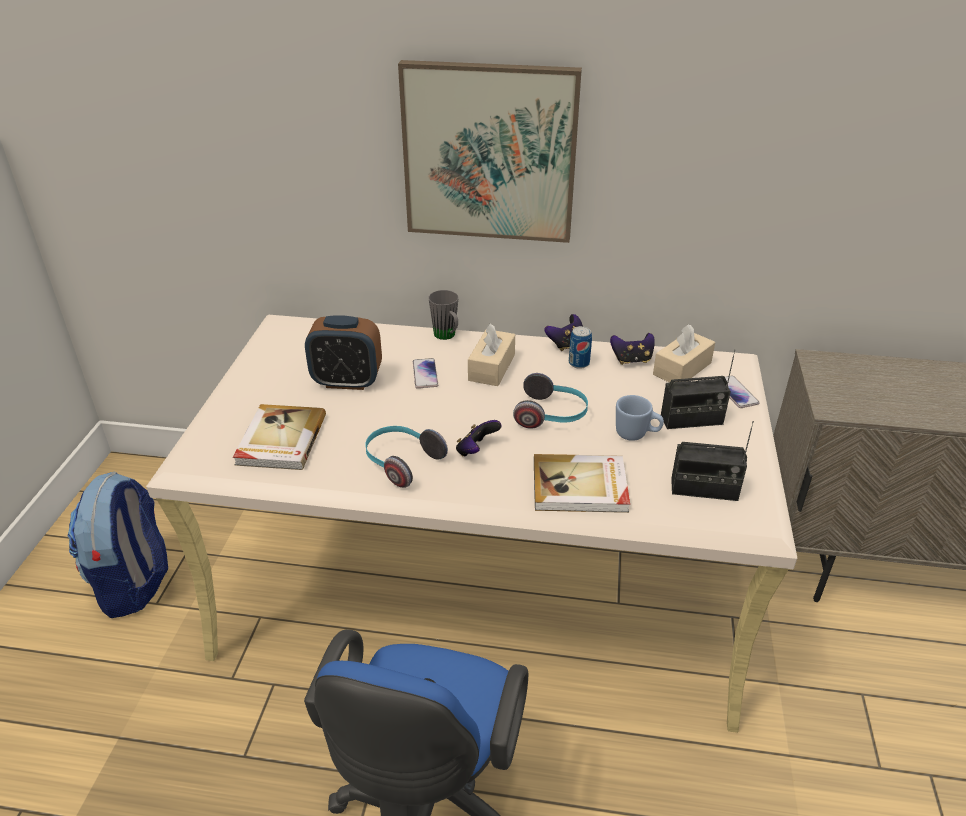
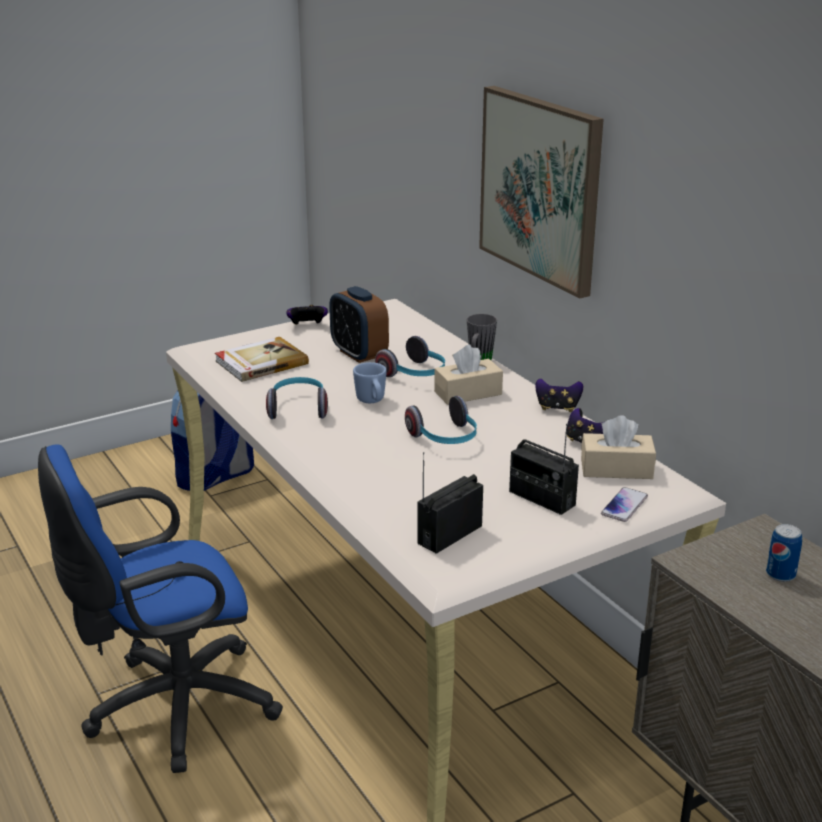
camera: 50 degrees right, 10 degrees down
phone [413,358,438,389] -> headphones [375,336,445,377]
game controller [456,420,502,457] -> game controller moved to [286,305,328,325]
book [534,454,630,513] -> none
can [569,326,592,369] -> can moved to [766,524,802,582]
blue mug [616,395,664,441] -> blue mug moved to [353,362,387,403]
radio [671,421,754,501] -> radio turned 75 degrees clockwise [417,452,483,554]

